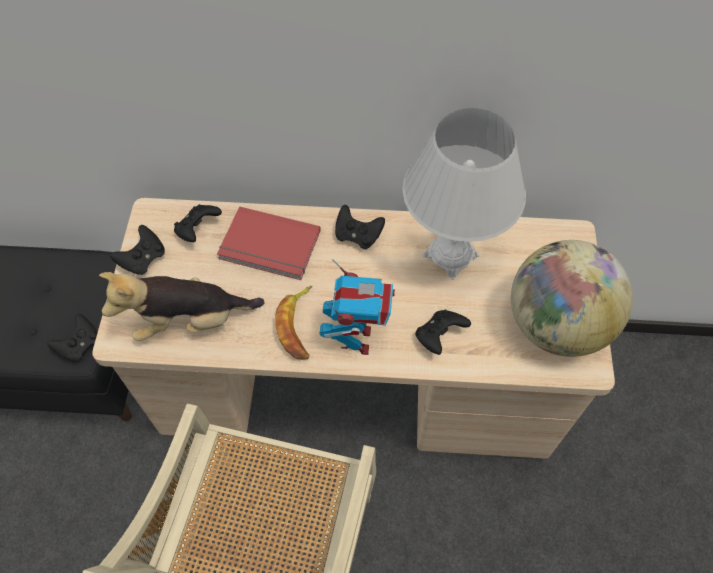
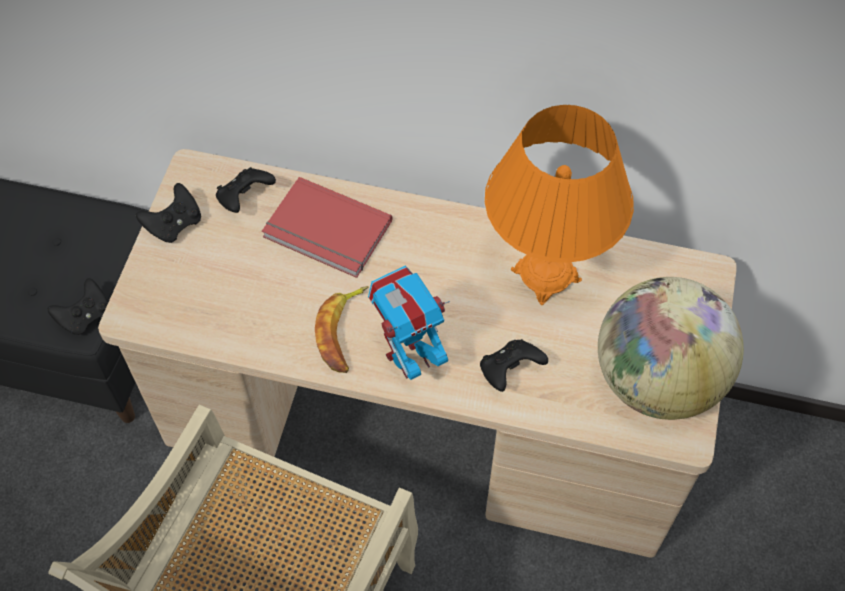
camera: 10 degrees right, 0 degrees up
plush toy [99,272,264,341] -> none
toy robot [320,259,395,355] -> toy robot turned 135 degrees counterclockwise [368,266,450,380]
black game controller [335,205,385,249] -> none
white table lamp [402,108,526,280] -> orange table lamp [485,105,634,305]

